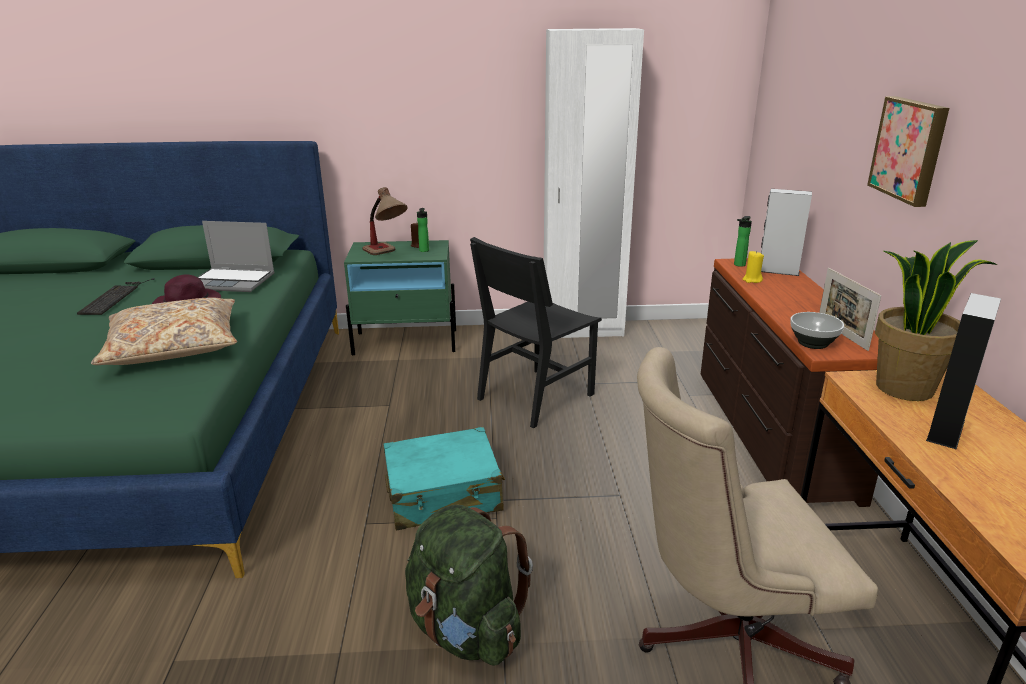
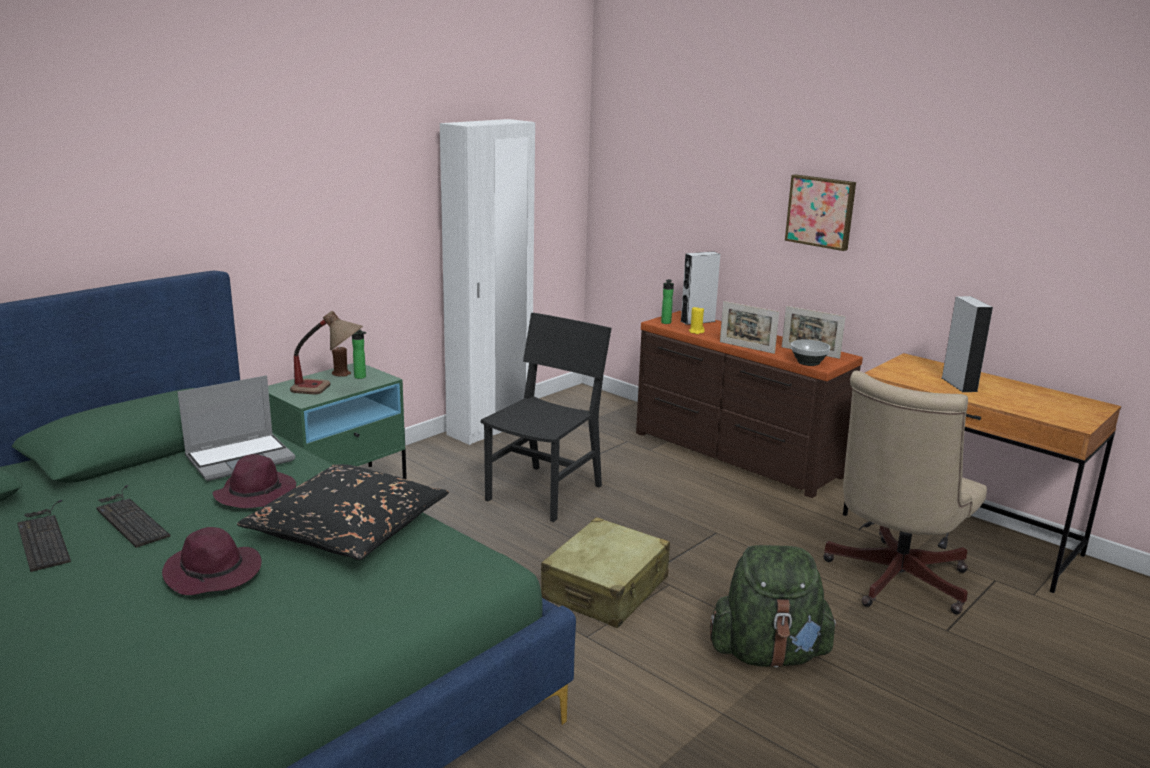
camera: 45 degrees left, 5 degrees down
beige pillow [91,297,237,365] -> black pillow [237,464,449,560]
turquoise suitcase [383,427,505,530] -> beige suitcase [541,517,670,628]
black chair [470,237,602,428] -> black chair turned 150 degrees counterclockwise [480,313,612,522]
potted plant [875,240,998,401] -> none
none -> keyboard [17,500,71,572]
none -> purple hat [162,527,261,595]
none -> picture frame [720,301,779,354]

